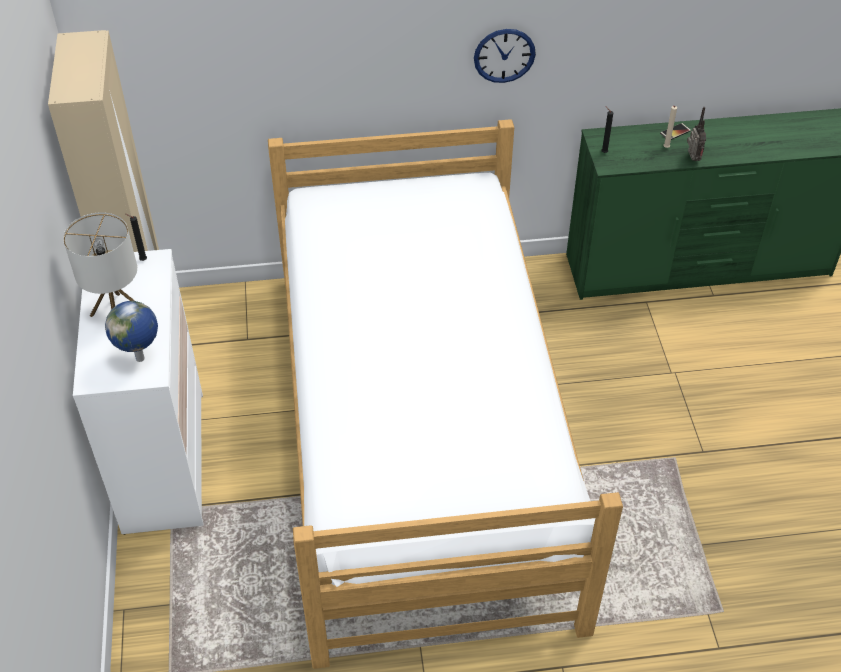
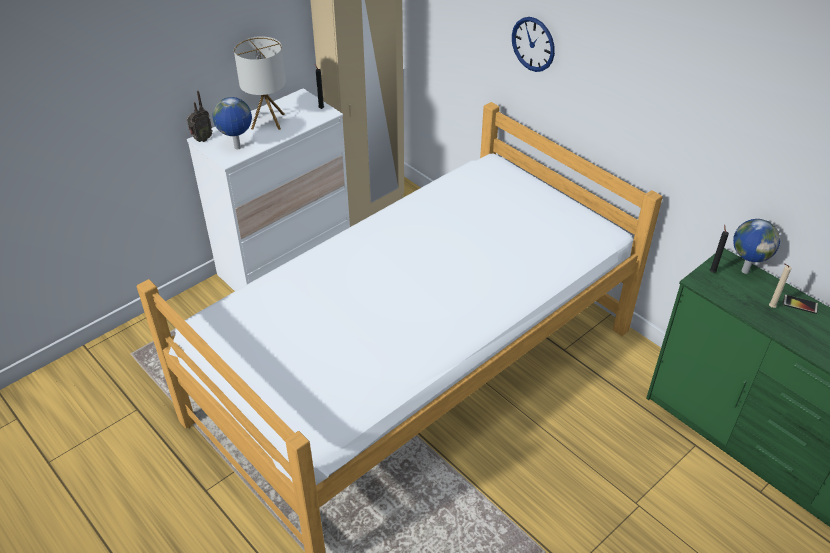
camera: 55 degrees right, 5 degrees down
wall clock [474,29,536,83] -> wall clock moved to [512,17,555,72]
radio [687,107,706,161] -> radio moved to [187,91,213,142]
none -> globe [733,219,780,274]

